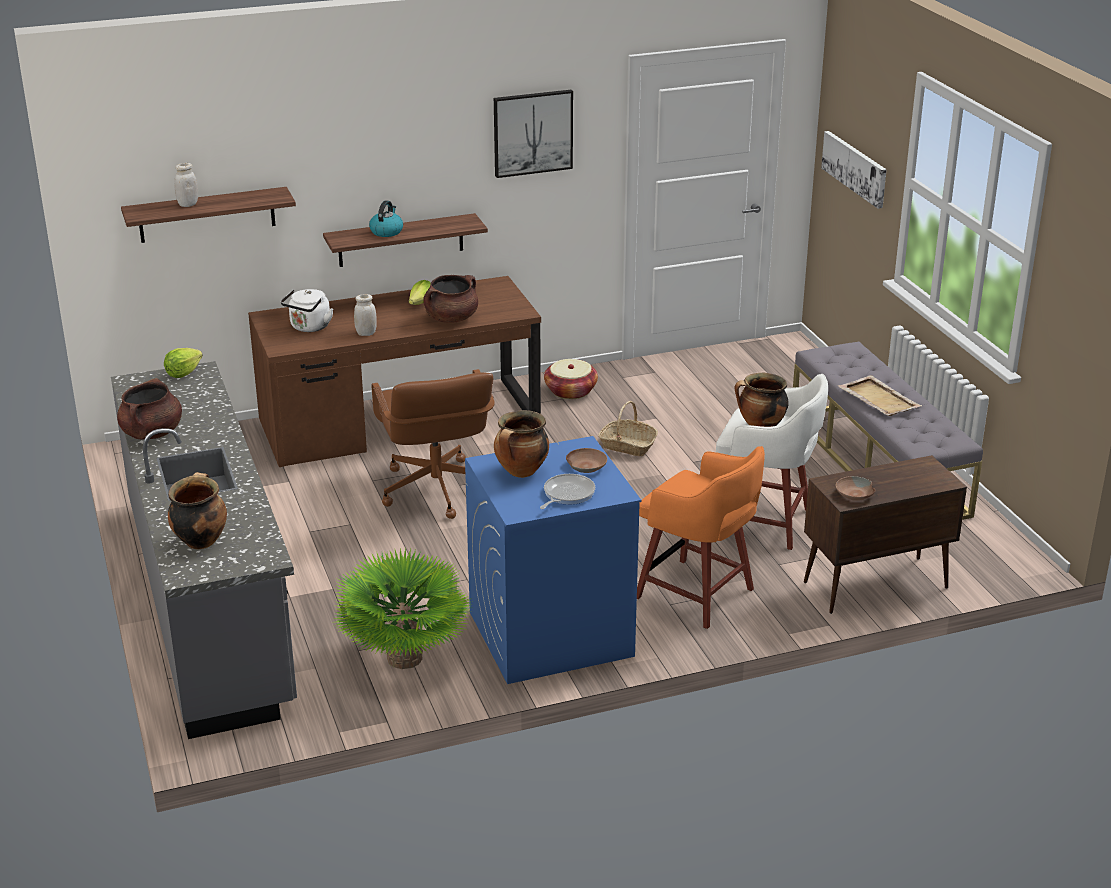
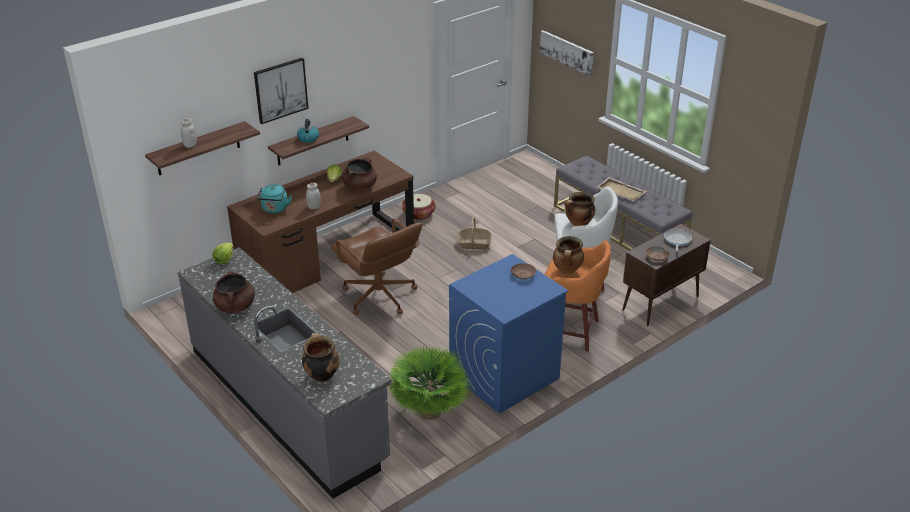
camera: 20 degrees left, 5 degrees up
white kettle [281,289,333,332] -> turquoise kettle [257,185,292,214]
picture [494,90,573,178] -> picture moved to [254,58,309,124]
cooking pot [494,410,549,478] -> cooking pot moved to [553,236,584,274]
frying pan [540,474,595,509] -> frying pan moved to [664,229,692,251]

